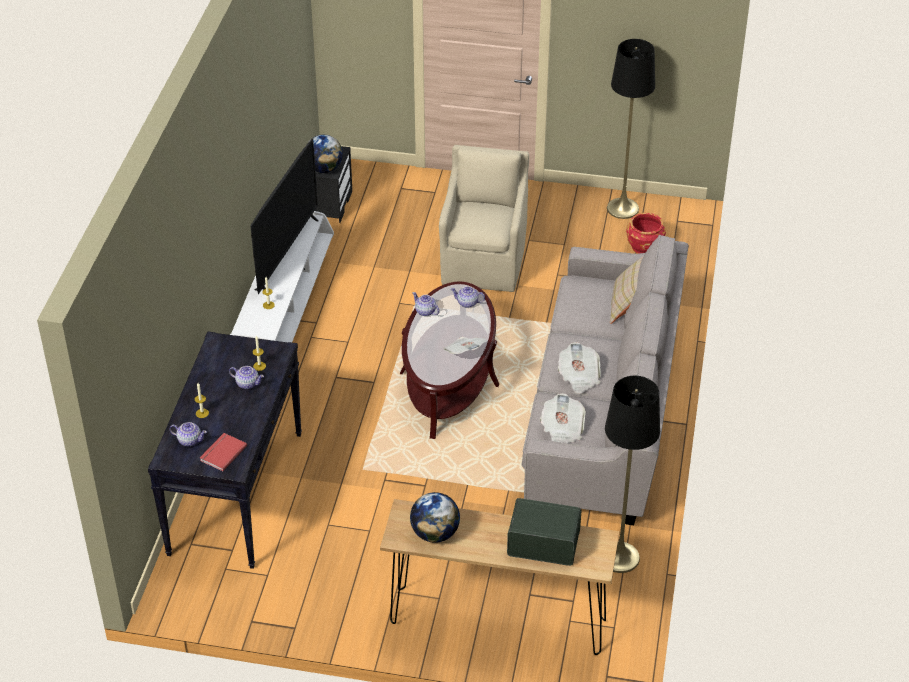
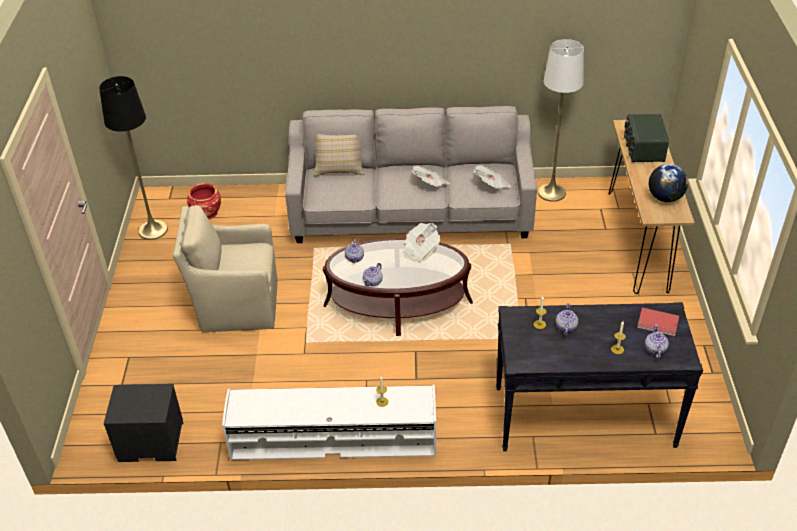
camera: 100 degrees left, 0 degrees up
television [250,138,319,294] -> none
globe [307,135,343,173] -> none
black floor lamp [605,376,660,573] -> white floor lamp [538,39,584,202]

